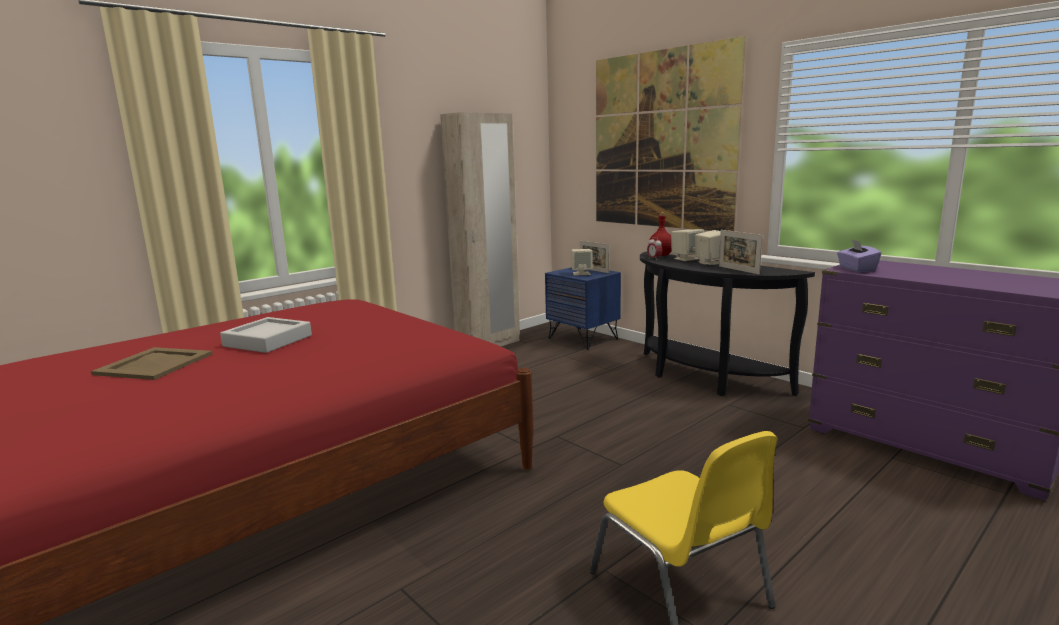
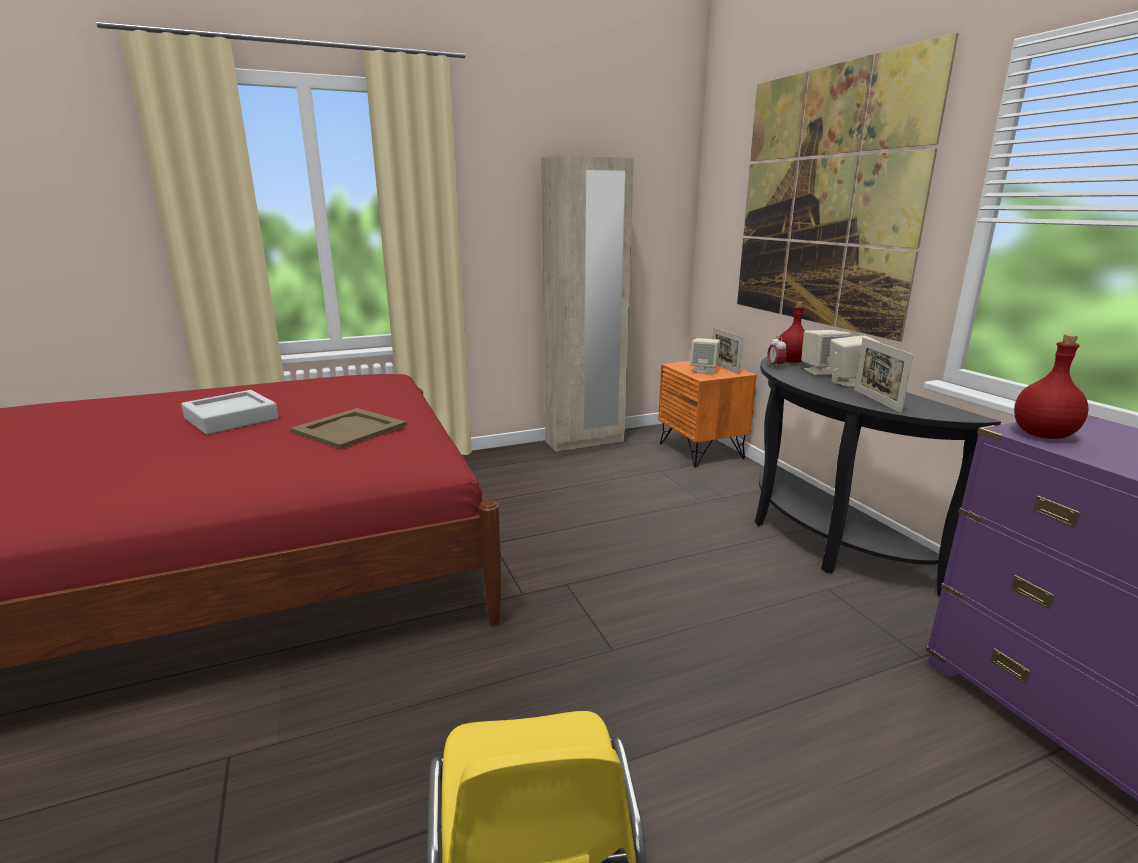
camera: 20 degrees right, 5 degrees up
beige tray [91,347,213,380] -> beige tray moved to [290,408,407,449]
blue nightstand [545,267,621,350] -> orange nightstand [658,361,757,467]
purple tissue box [837,239,881,272] -> red bottle [1014,334,1089,439]

